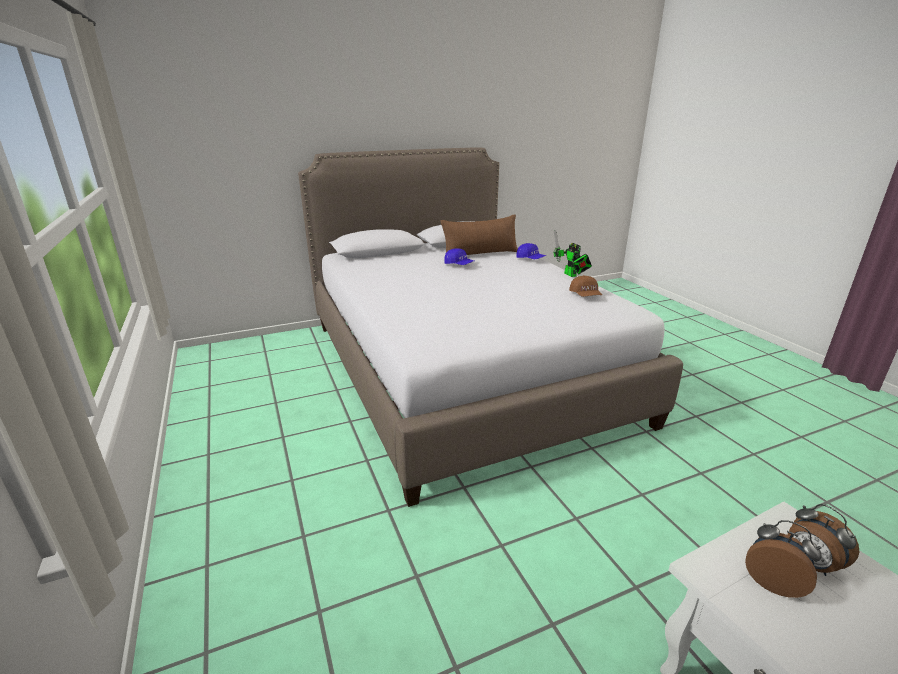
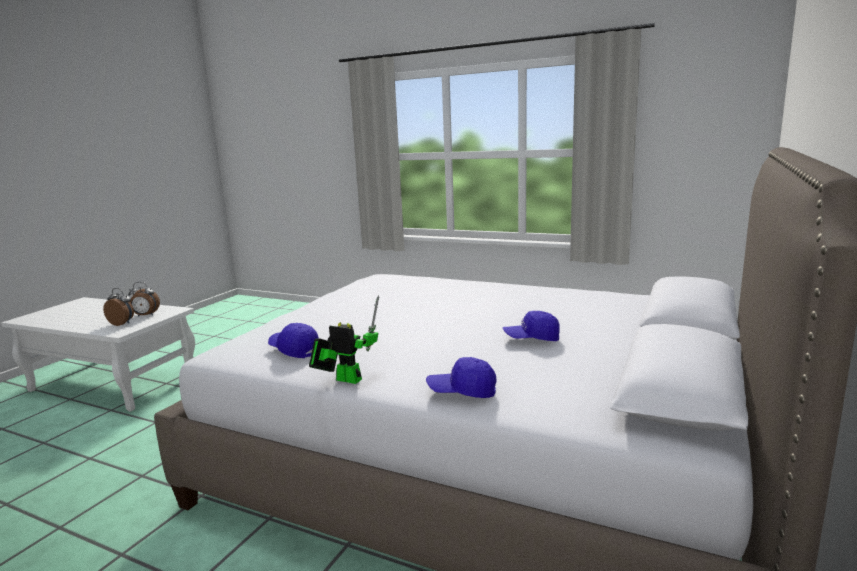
camera: 140 degrees right, 10 degrees down
brown pillow [441,214,518,255] -> none
brown cap [569,275,602,297] -> blue cap [268,323,319,358]

